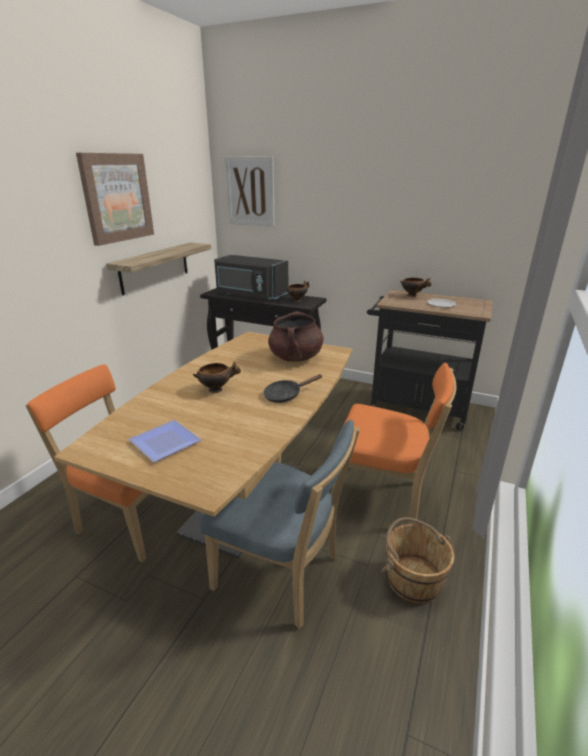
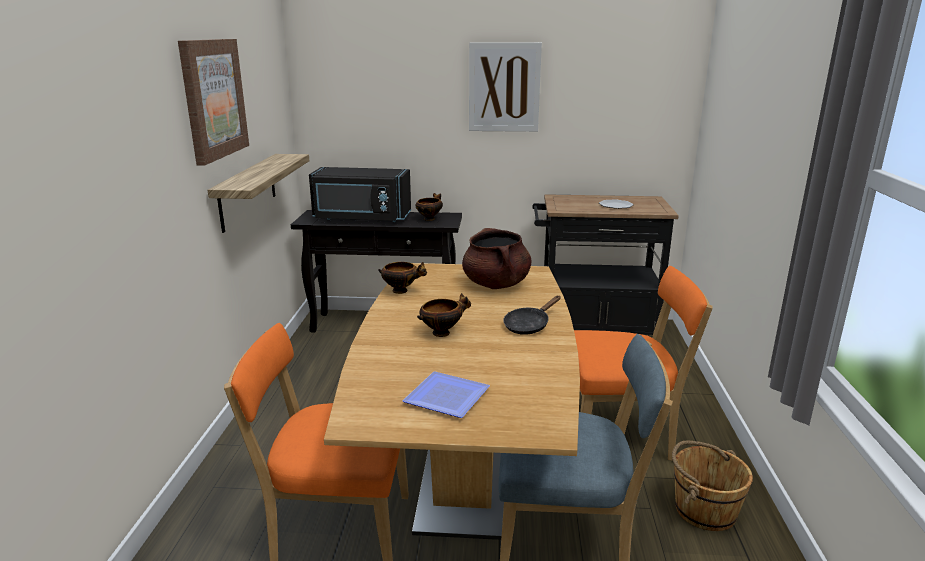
camera: 20 degrees left, 5 degrees down
picture [225,156,275,227] -> picture moved to [469,42,542,132]
bowl [400,278,432,297] -> bowl moved to [378,262,427,294]

